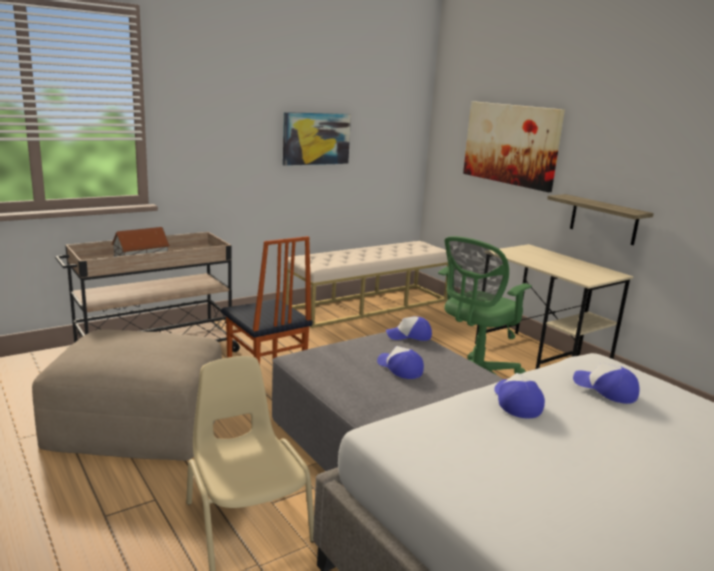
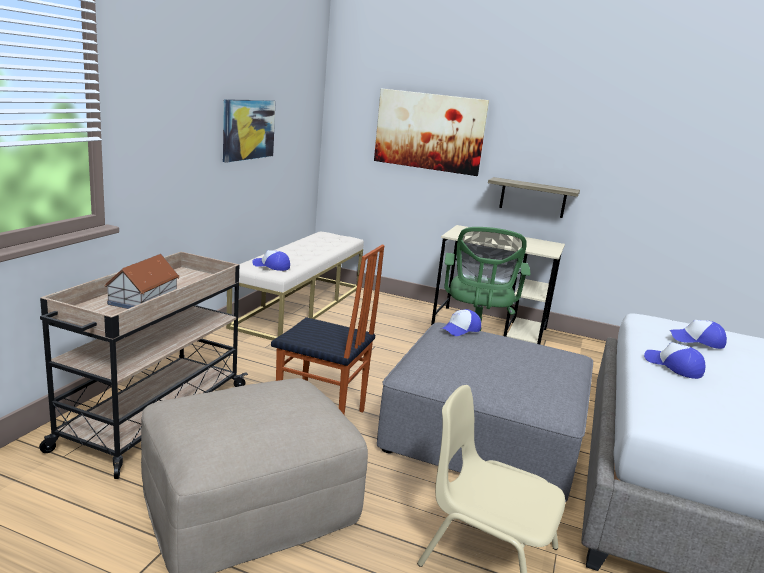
camera: 35 degrees left, 0 degrees up
cap [377,346,424,379] -> cap moved to [252,250,290,271]

